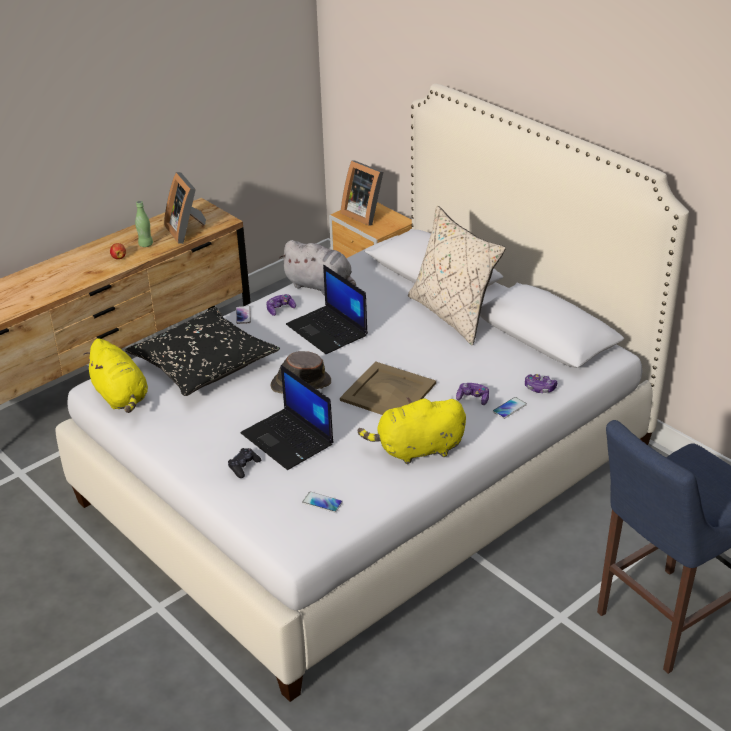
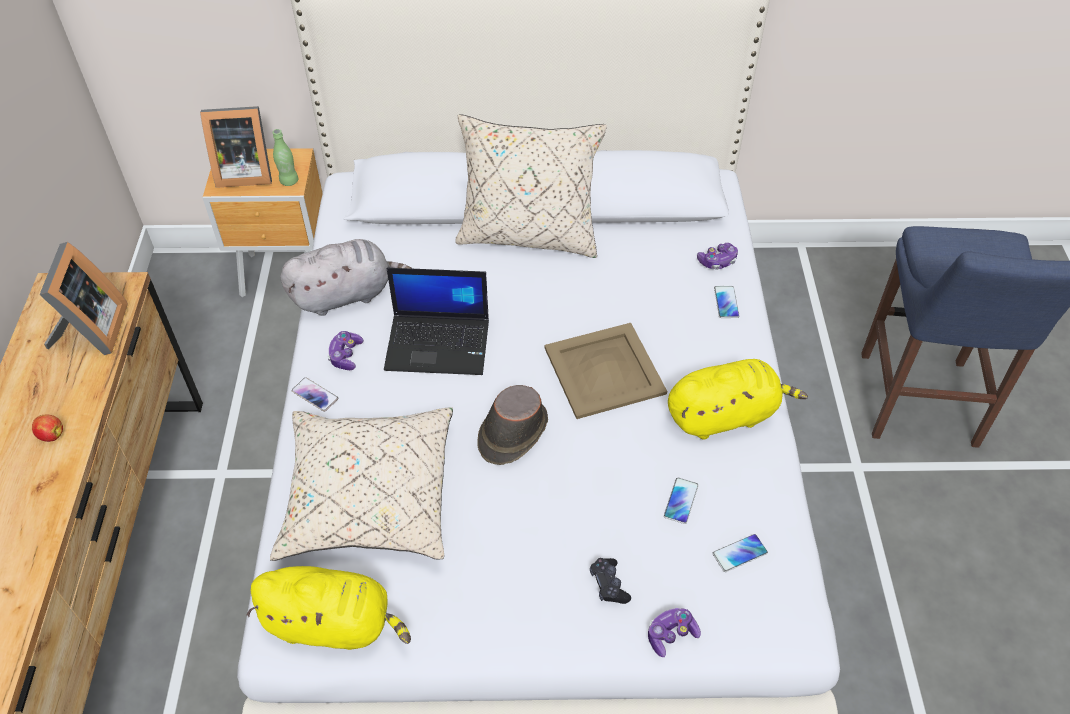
camera: 50 degrees left, 15 degrees up
black pillow [125,307,280,396] -> beige pillow [270,407,453,561]
green bottle [135,201,153,247] -> green bottle moved to [273,129,298,186]
picture frame [164,172,206,244] -> picture frame turned 105 degrees counterclockwise [39,242,128,355]
laptop [241,365,334,470] -> none
yellow plush toy [358,397,466,464] -> yellow plush toy turned 135 degrees counterclockwise [668,359,808,440]
game controller [456,383,489,405] -> game controller moved to [648,608,701,657]
none -> phone [664,477,699,524]

